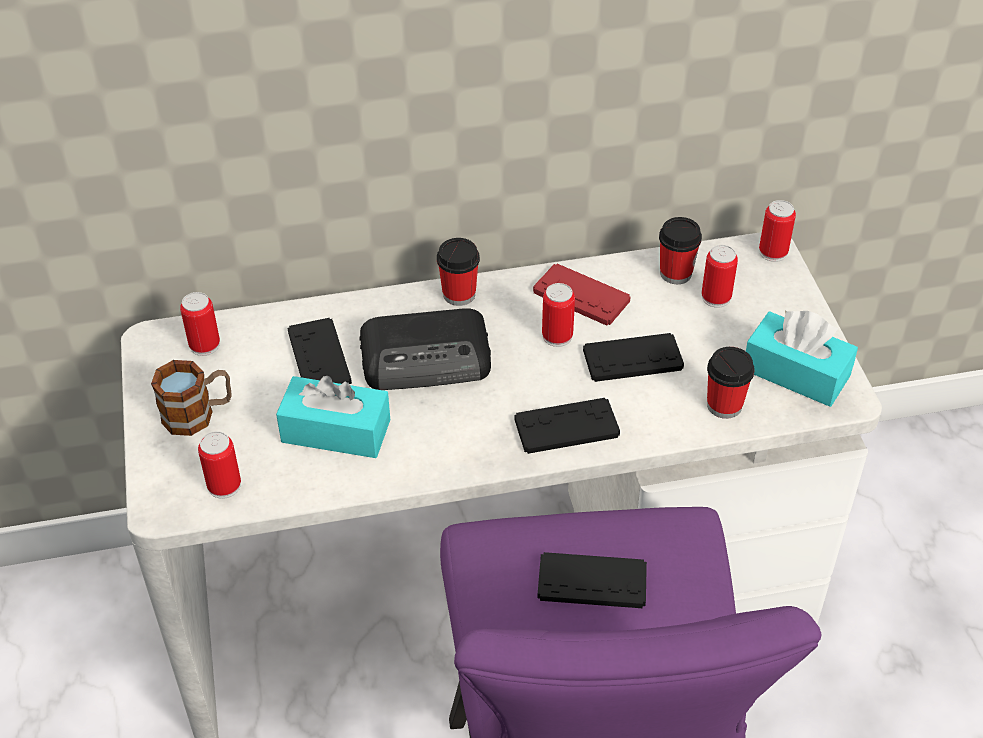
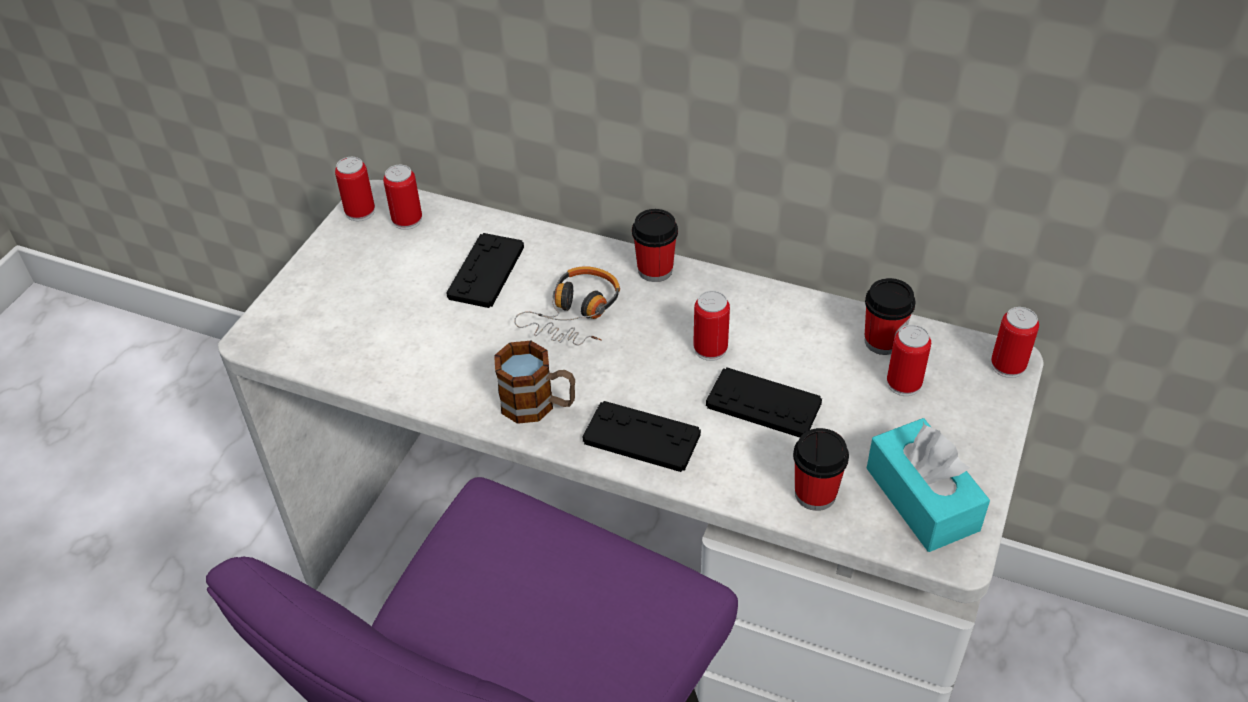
camera: 35 degrees right, 0 degrees up
mug [151,360,231,436] -> mug moved to [494,341,575,424]
can [198,431,241,499] -> can moved to [335,157,375,221]
turquoise tissue box [276,376,390,458] -> none
radio [359,308,491,390] -> headphones [514,266,620,345]
red game controller [533,264,630,326] -> none
black game controller [537,552,647,608] -> none

